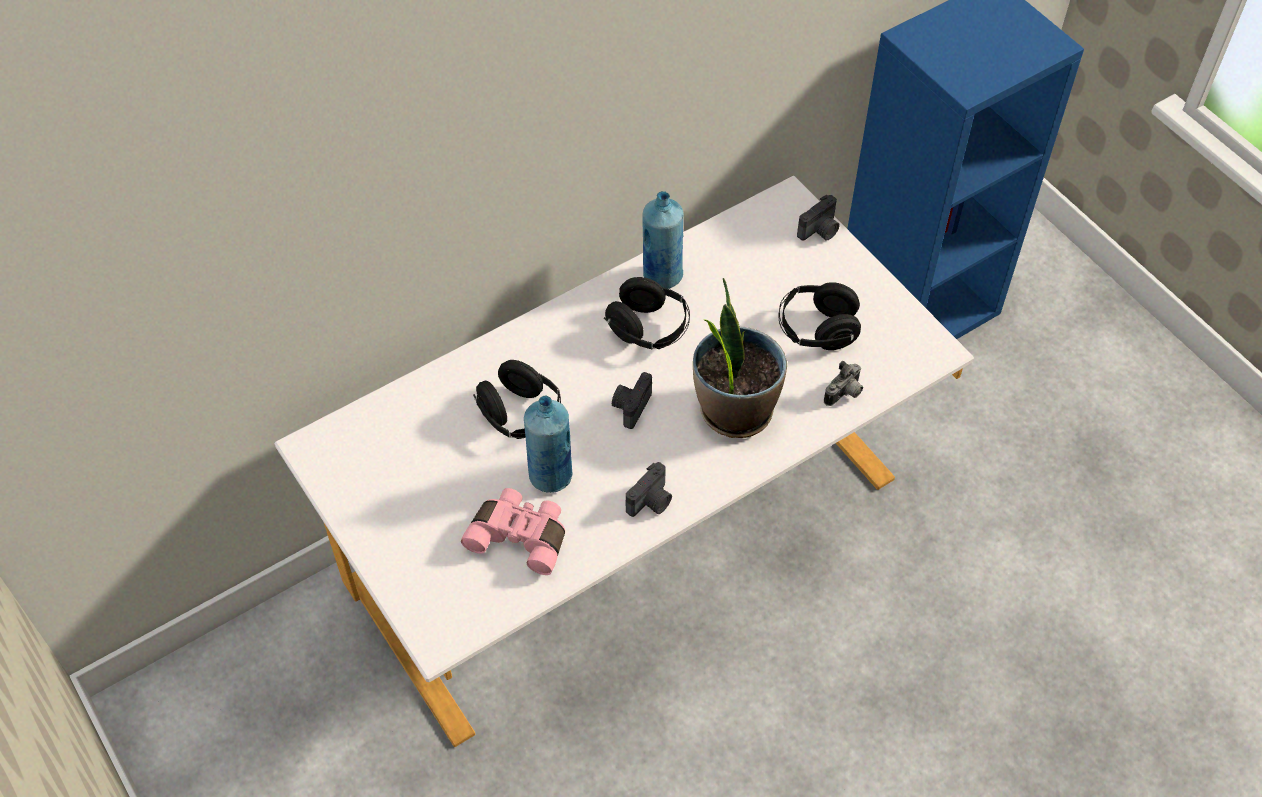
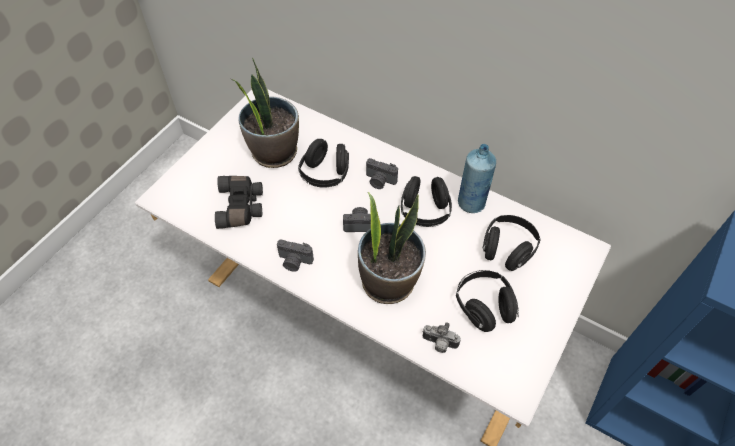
camera: 65 degrees right, 0 degrees up
pink binoculars [461,488,565,575] -> black binoculars [215,176,263,229]
blue bottle [524,395,572,493] -> none
camera [797,195,840,241] -> camera moved to [366,158,398,189]
none -> potted plant [231,58,299,168]
none -> black headphones [482,215,541,271]

